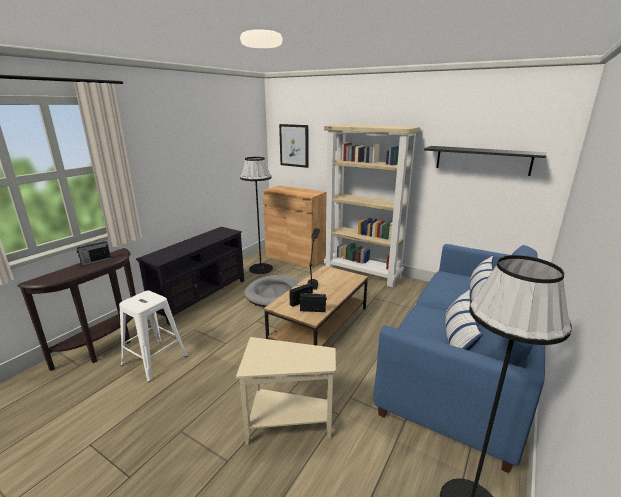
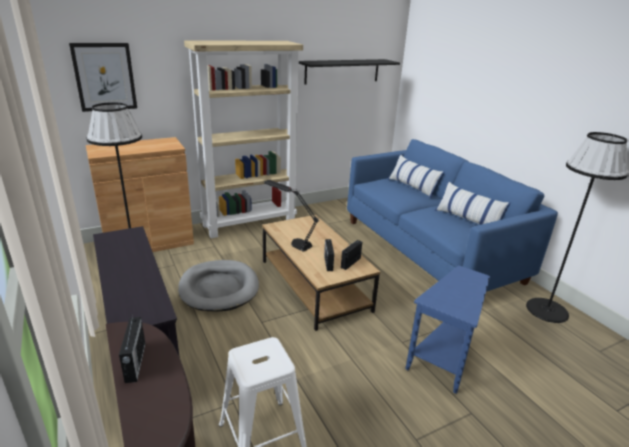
camera: 60 degrees left, 5 degrees up
beige side table [236,337,336,444] -> blue side table [405,266,490,394]

